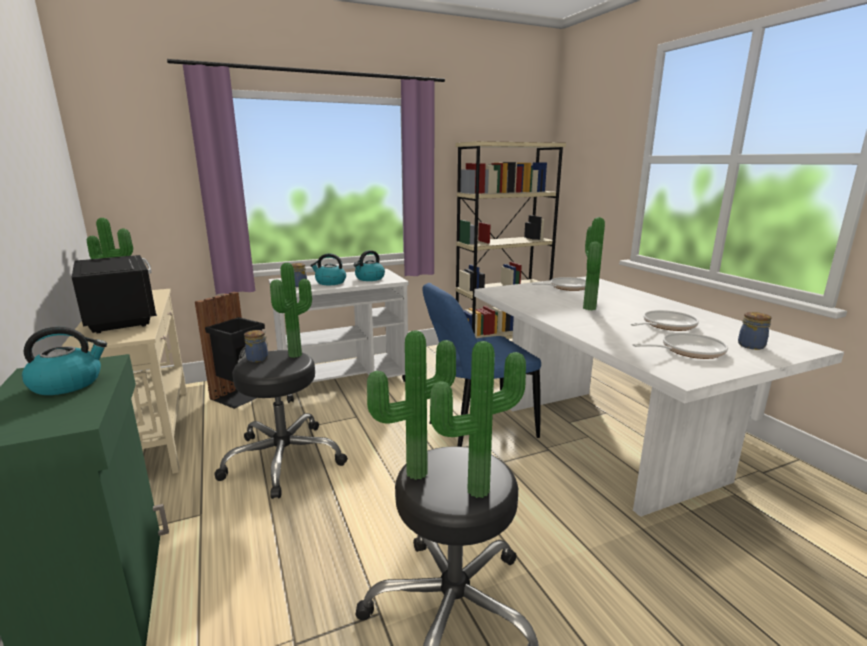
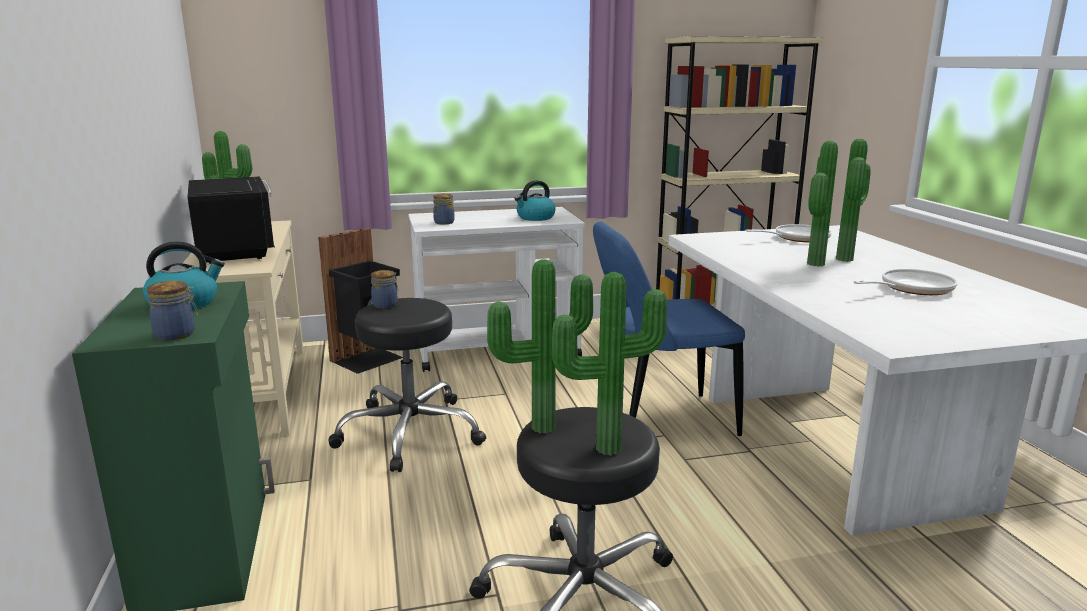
camera: 10 degrees right, 0 degrees up
potted plant [270,263,312,358] -> potted plant moved to [836,139,871,262]
kettle [310,253,346,285] -> none
frying pan [633,333,728,359] -> none
jar [738,312,772,350] -> jar moved to [147,281,198,341]

